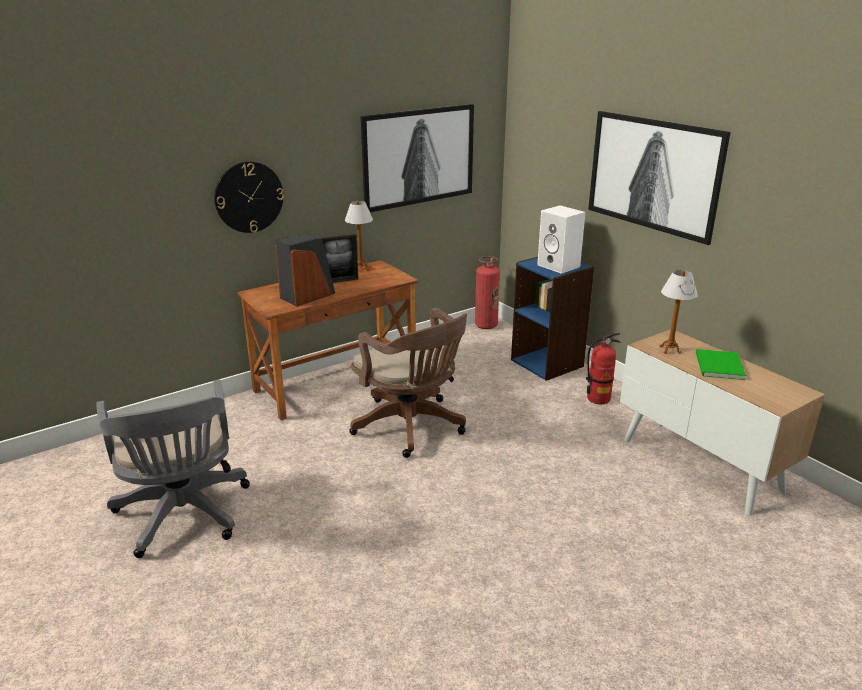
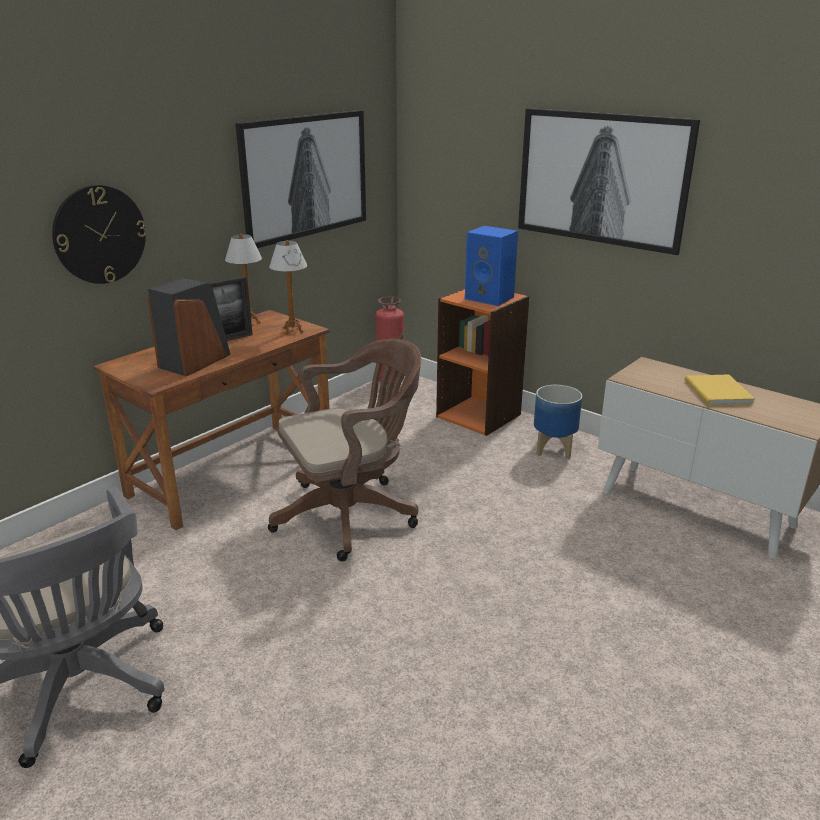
camera: 15 degrees left, 0 degrees up
brown office chair [349,308,467,458] -> brown office chair turned 60 degrees counterclockwise [268,339,421,561]
blue bookcase [511,257,594,381] -> orange bookcase [436,288,530,436]
white speaker [537,205,585,274] -> blue speaker [465,226,518,306]
fire extinguisher [586,333,621,404] -> planter [534,385,582,459]
table lamp [660,270,698,354] -> table lamp moved to [269,240,307,335]
green book [696,349,746,380] -> yellow book [685,375,755,406]

